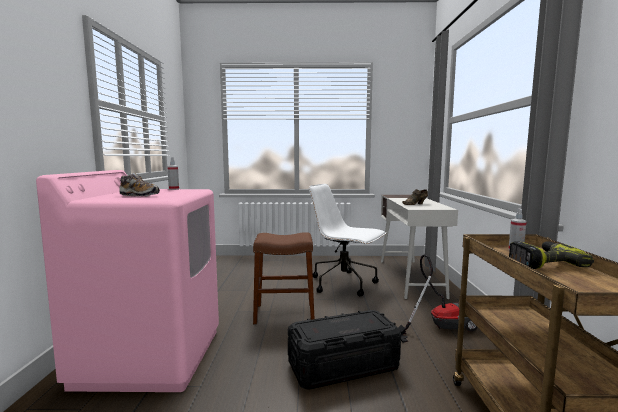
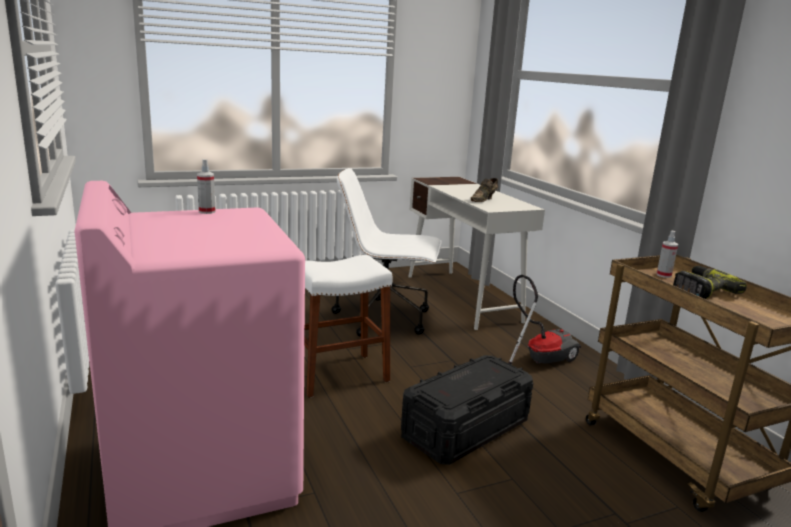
camera: 25 degrees left, 10 degrees up
shoe [119,173,160,196] -> none
brown stool [253,232,315,324] -> white stool [304,255,393,398]

